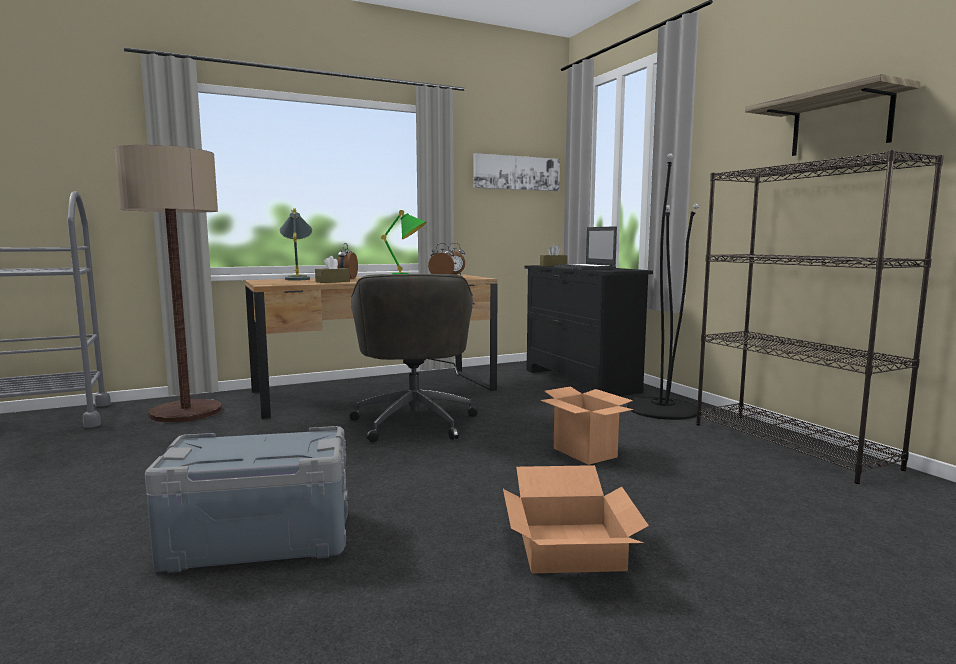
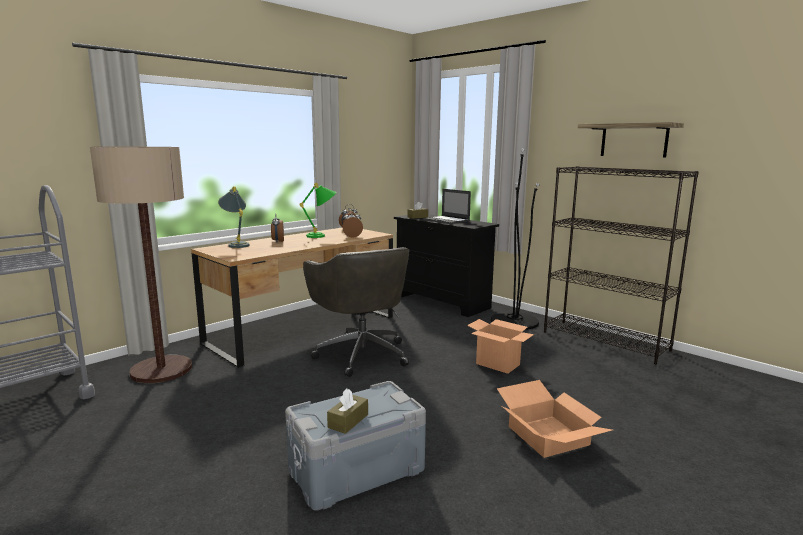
camera: 20 degrees left, 5 degrees up
brown tissue box [315,256,350,283] -> brown tissue box moved to [327,389,368,434]
picture [474,153,560,191] -> none

